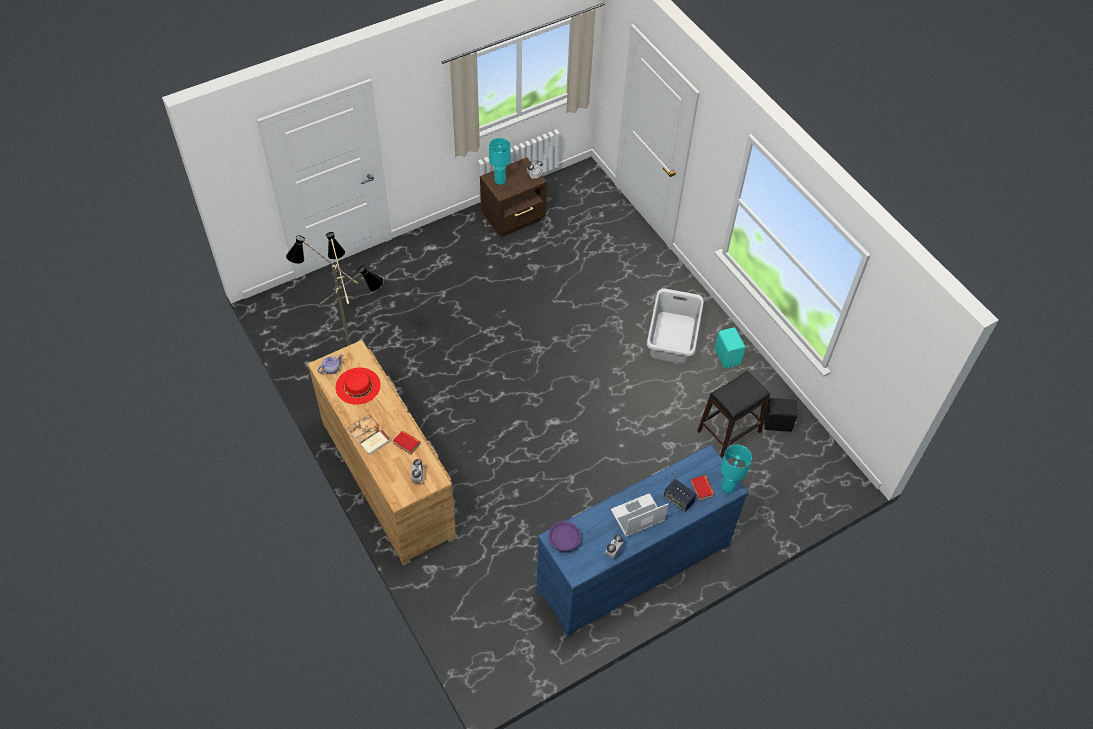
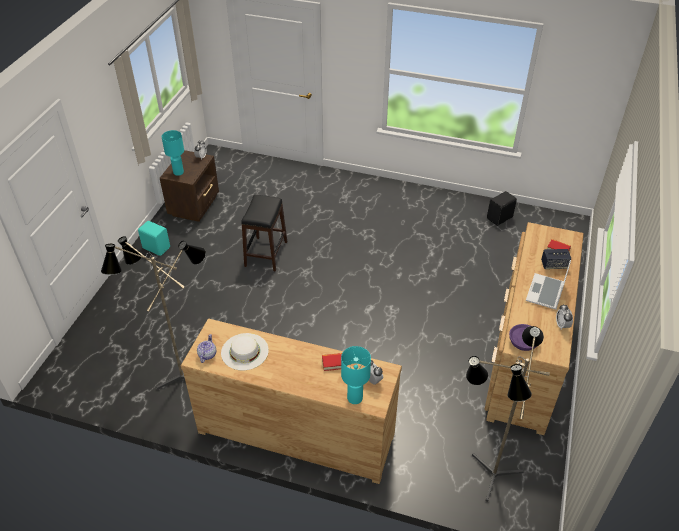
camera: 40 degrees left, 10 degrees down
red hat [336,368,381,405] -> white hat [221,333,269,370]
book [347,414,392,455] -> none
blue dresser [537,445,748,637] -> brown dresser [484,222,584,435]
grey laundry basket [647,289,704,364] -> none
black stool [697,371,770,458] -> black stool moved to [241,195,287,272]
turquoise speaker [714,327,746,368] -> turquoise speaker moved to [138,221,170,256]
turquoise table lamp [721,445,752,494] -> turquoise table lamp moved to [341,346,371,404]
none -> floor lamp [466,326,550,502]

